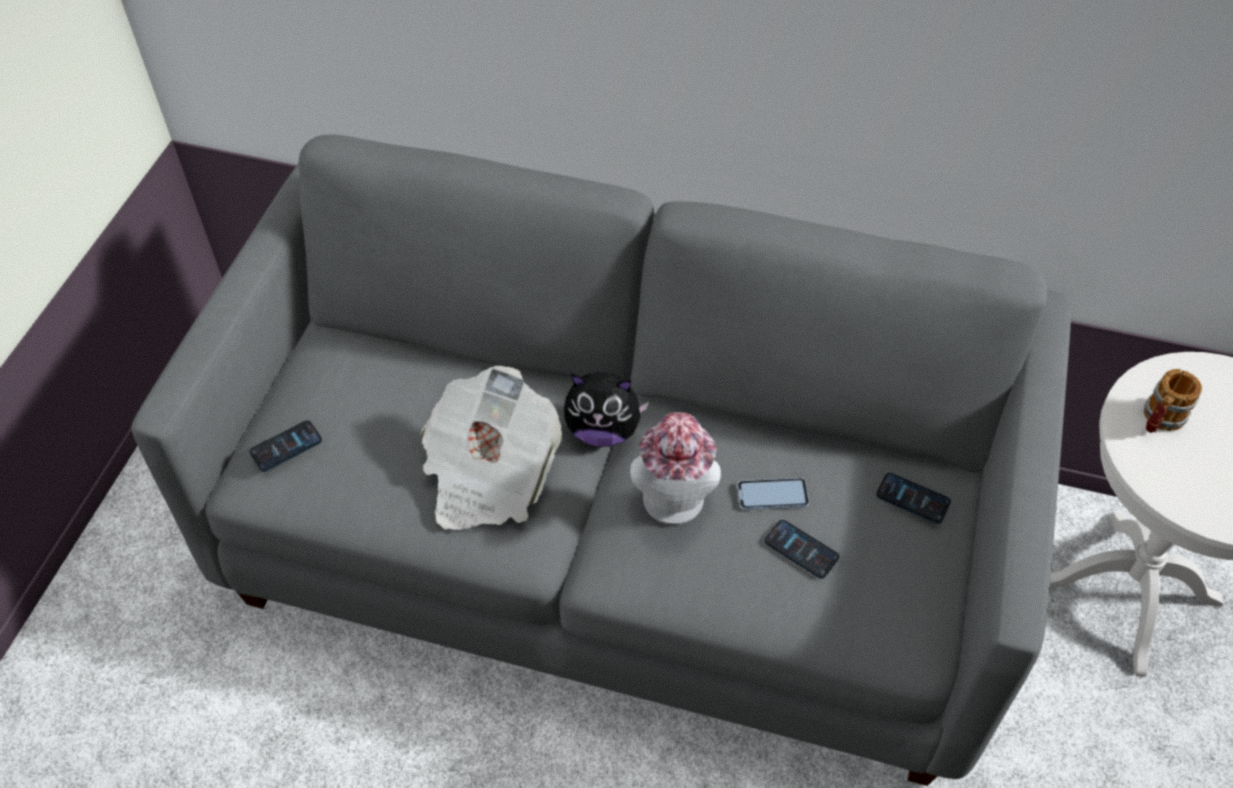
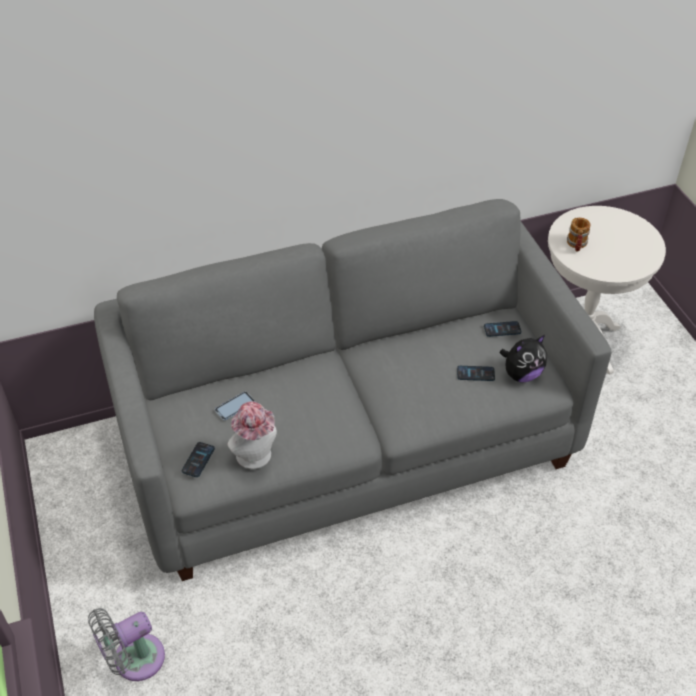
camera: 35 degrees left, 5 degrees down
newspaper [420,366,562,530] -> none
plush toy [564,372,649,447] -> plush toy moved to [500,335,547,382]
hat [630,412,721,525] -> hat moved to [227,401,277,469]
phone [737,478,809,510] -> phone moved to [215,392,255,421]
none -> grey fan [88,608,165,681]

